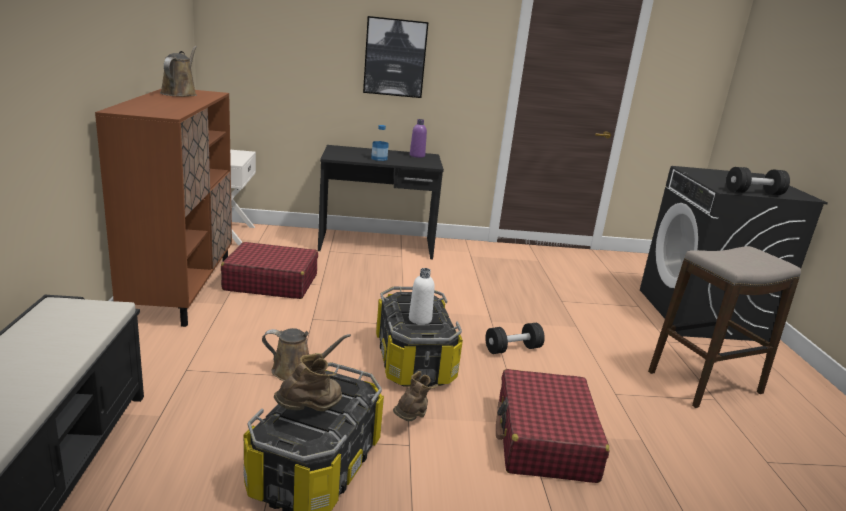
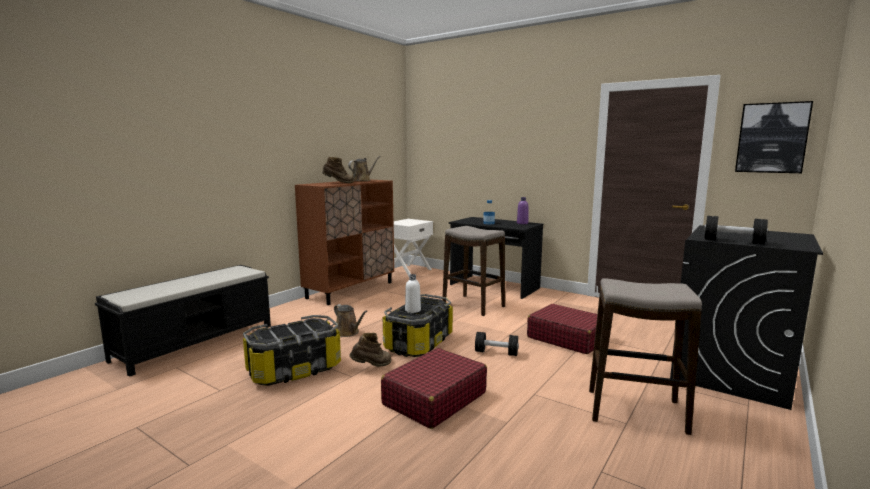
camera: 40 degrees right, 10 degrees down
red suitcase [221,242,318,299] -> red suitcase moved to [527,304,597,354]
brown boot [274,353,342,412] -> brown boot moved to [322,157,354,183]
picture [363,16,428,98] -> picture moved to [735,101,813,173]
none -> stool [442,226,505,316]

